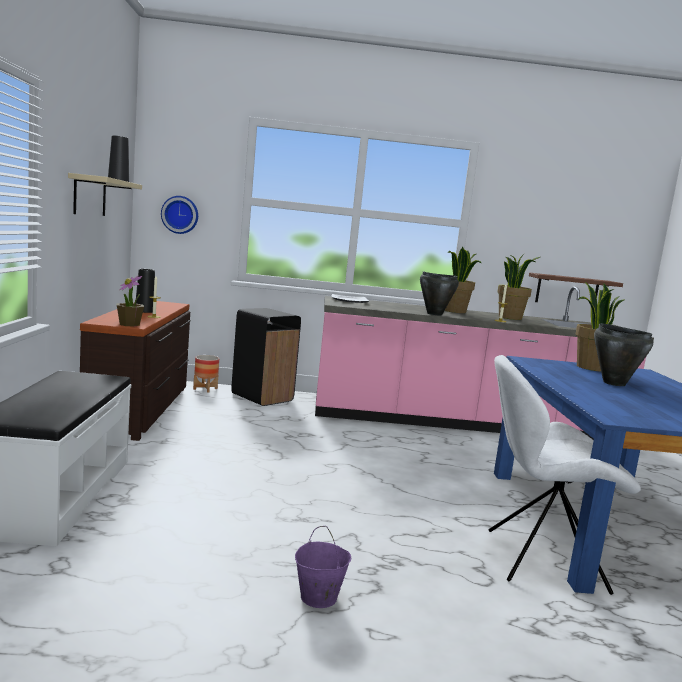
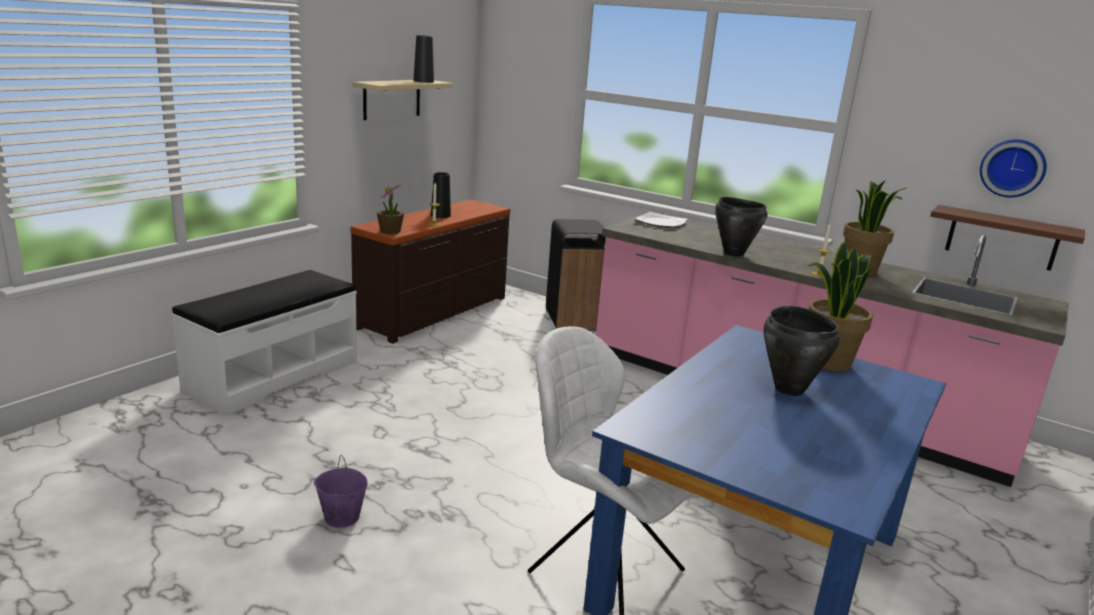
camera: 35 degrees right, 10 degrees up
wall clock [161,196,198,234] -> wall clock moved to [980,139,1047,197]
planter [193,355,219,393] -> none
potted plant [445,247,481,313] -> none

